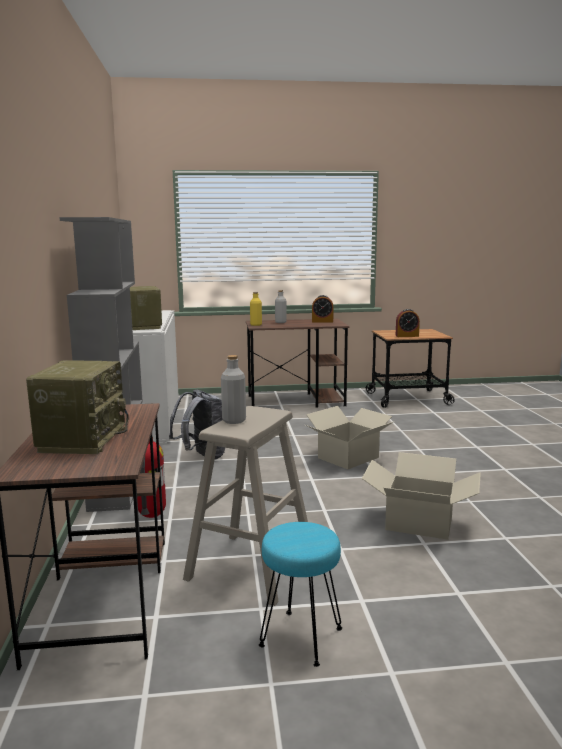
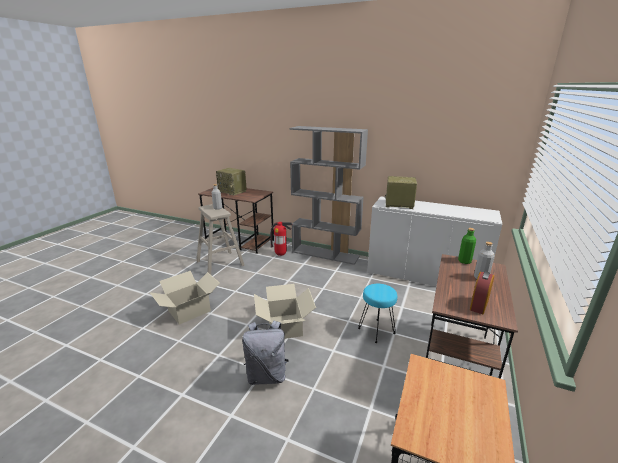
camera: 120 degrees right, 10 degrees up
grey backpack [169,390,225,460] -> grey backpack moved to [242,321,289,385]
yellow bottle [250,292,262,326] -> green bottle [458,228,476,264]
turquoise stool [259,522,342,667] -> turquoise stool moved to [358,284,397,343]
alarm clock [396,309,420,337] -> none

